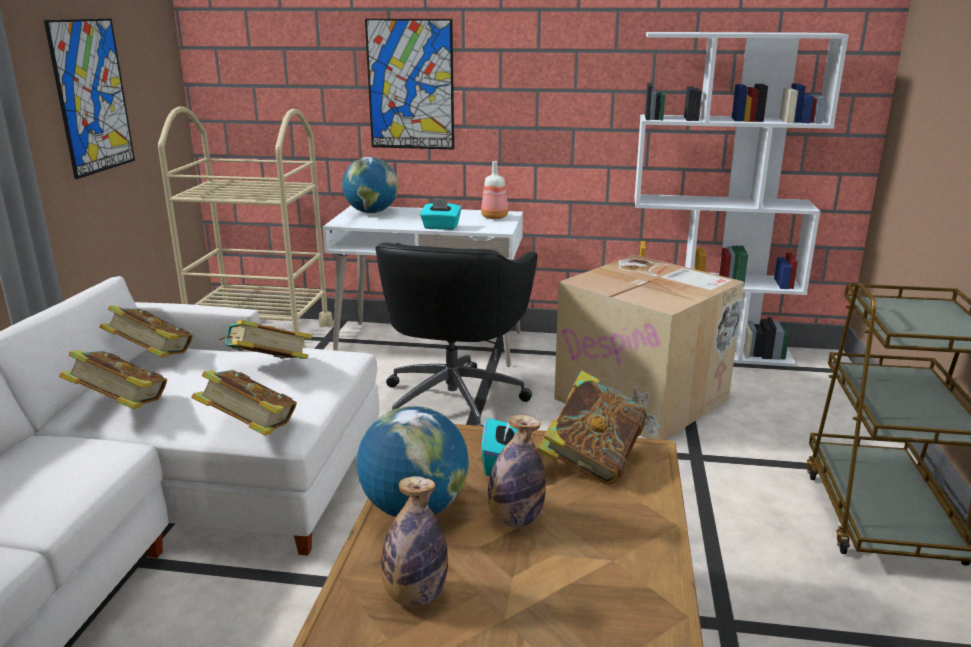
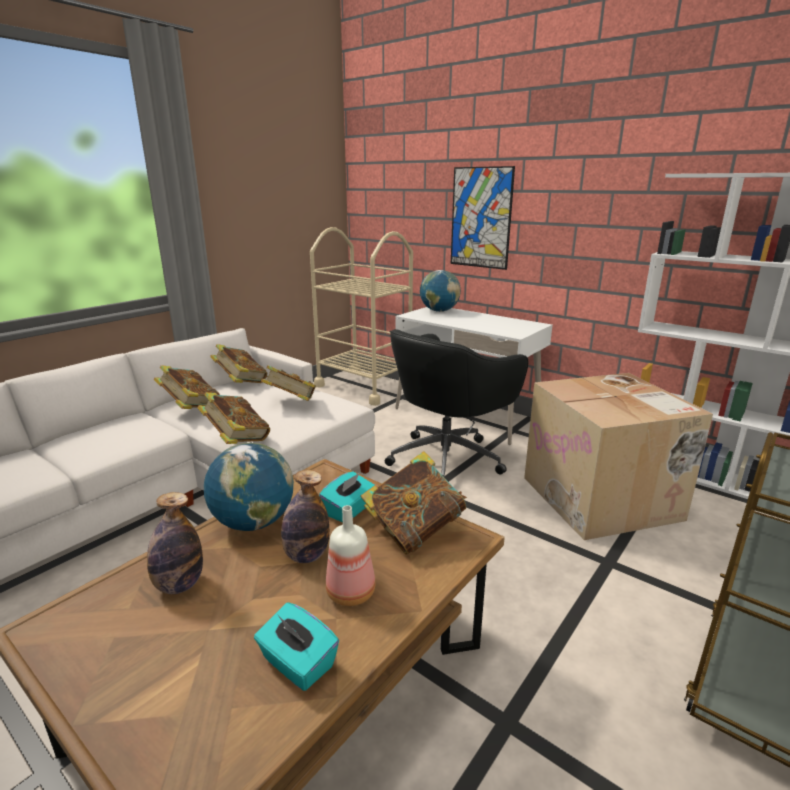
camera: 30 degrees right, 0 degrees up
picture [44,19,135,179] -> none
turquoise tissue box [420,199,461,230] -> turquoise tissue box moved to [254,603,339,691]
bottle [481,161,508,219] -> bottle moved to [326,505,375,606]

